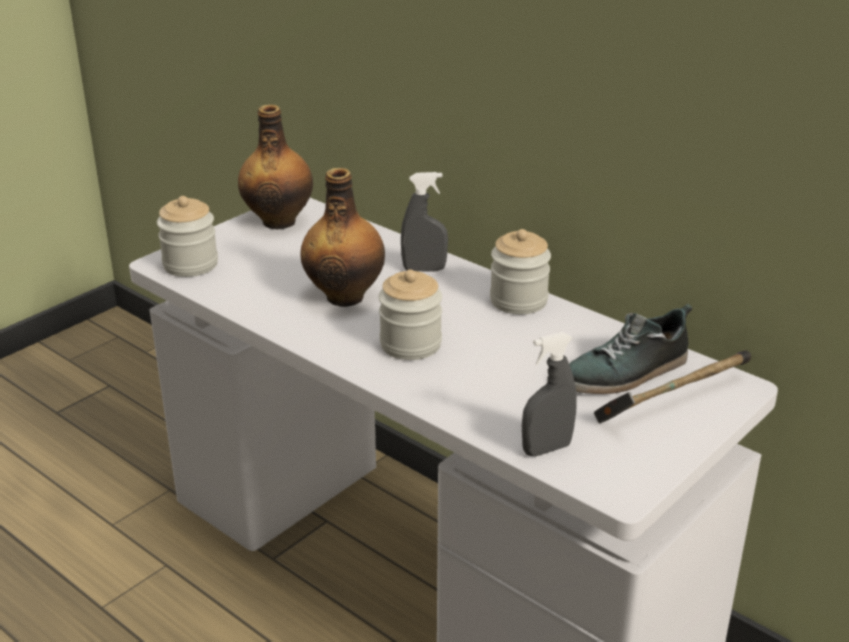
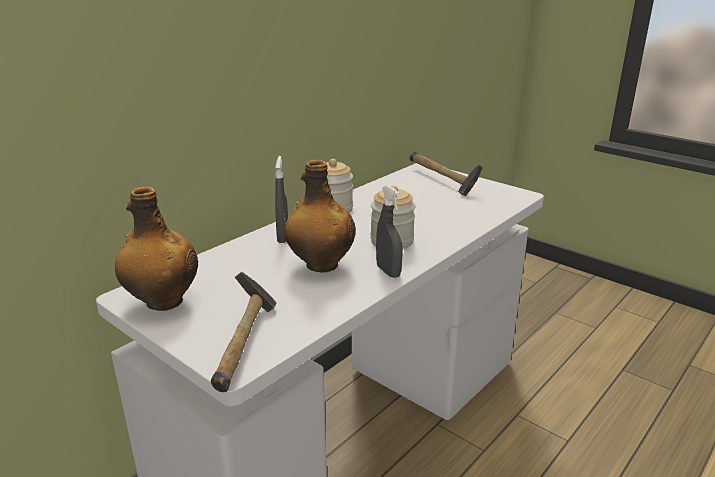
camera: 90 degrees left, 5 degrees down
jar [157,196,218,277] -> hammer [211,271,277,392]
grey spray bottle [522,332,577,456] -> grey spray bottle moved to [376,185,403,278]
shoe [569,304,692,394] -> none

